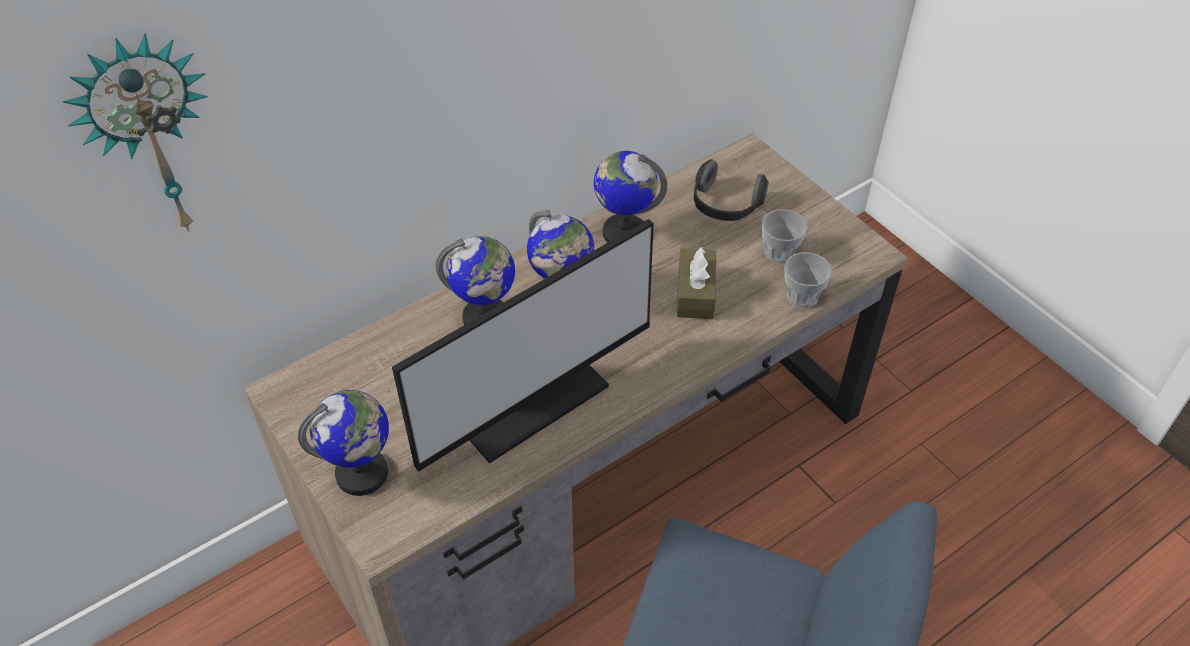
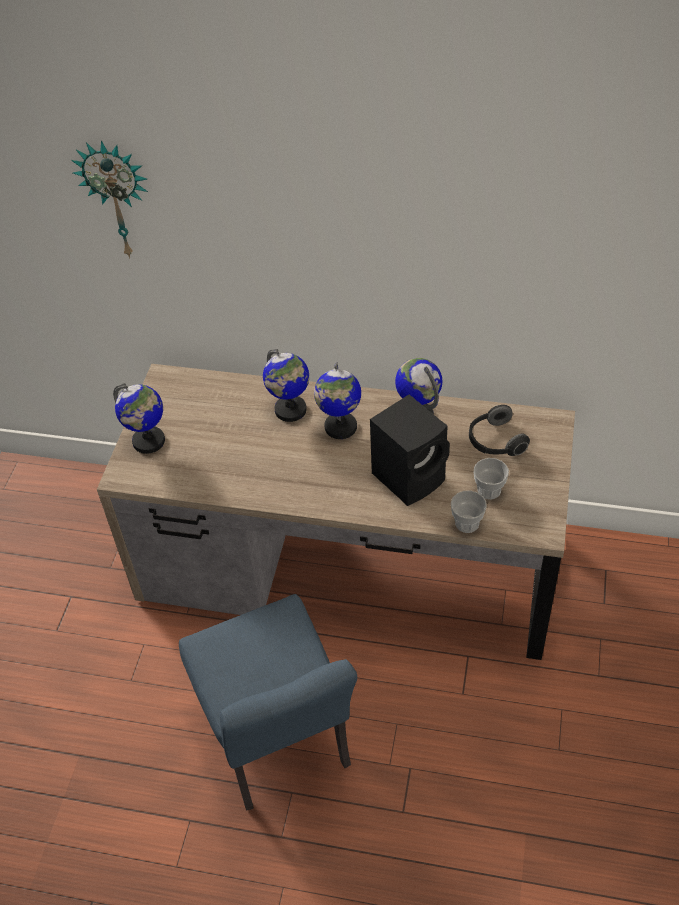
camera: 50 degrees right, 0 degrees up
monitor [392,219,654,471] -> none
brown tissue box [677,247,716,319] -> black speaker [370,394,450,506]

